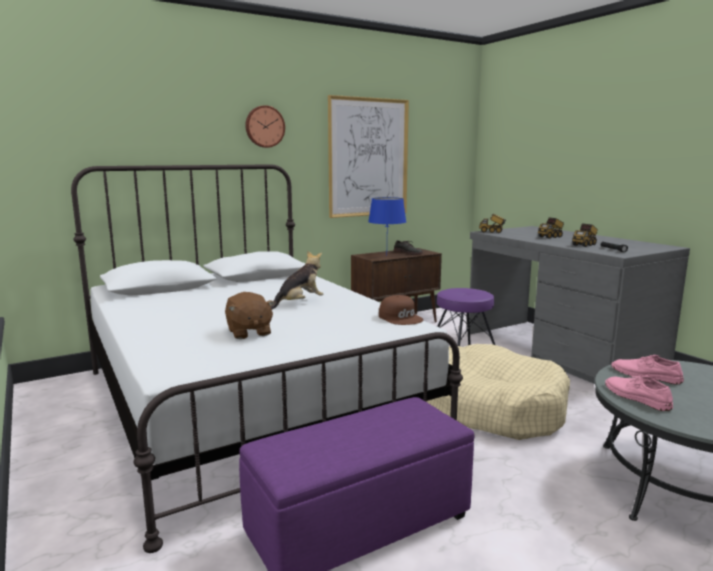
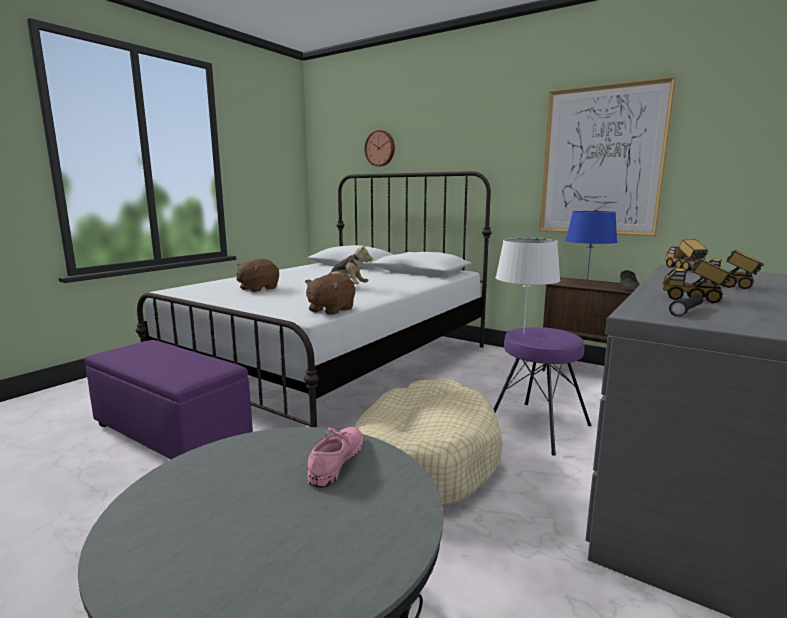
camera: 65 degrees right, 0 degrees up
wall clock [245,105,285,148] -> wall clock moved to [364,130,395,167]
brown cap [379,295,423,325] -> brown plush toy [305,273,355,315]
pink shoe [605,375,673,411] -> none
none -> white table lamp [496,238,561,334]

